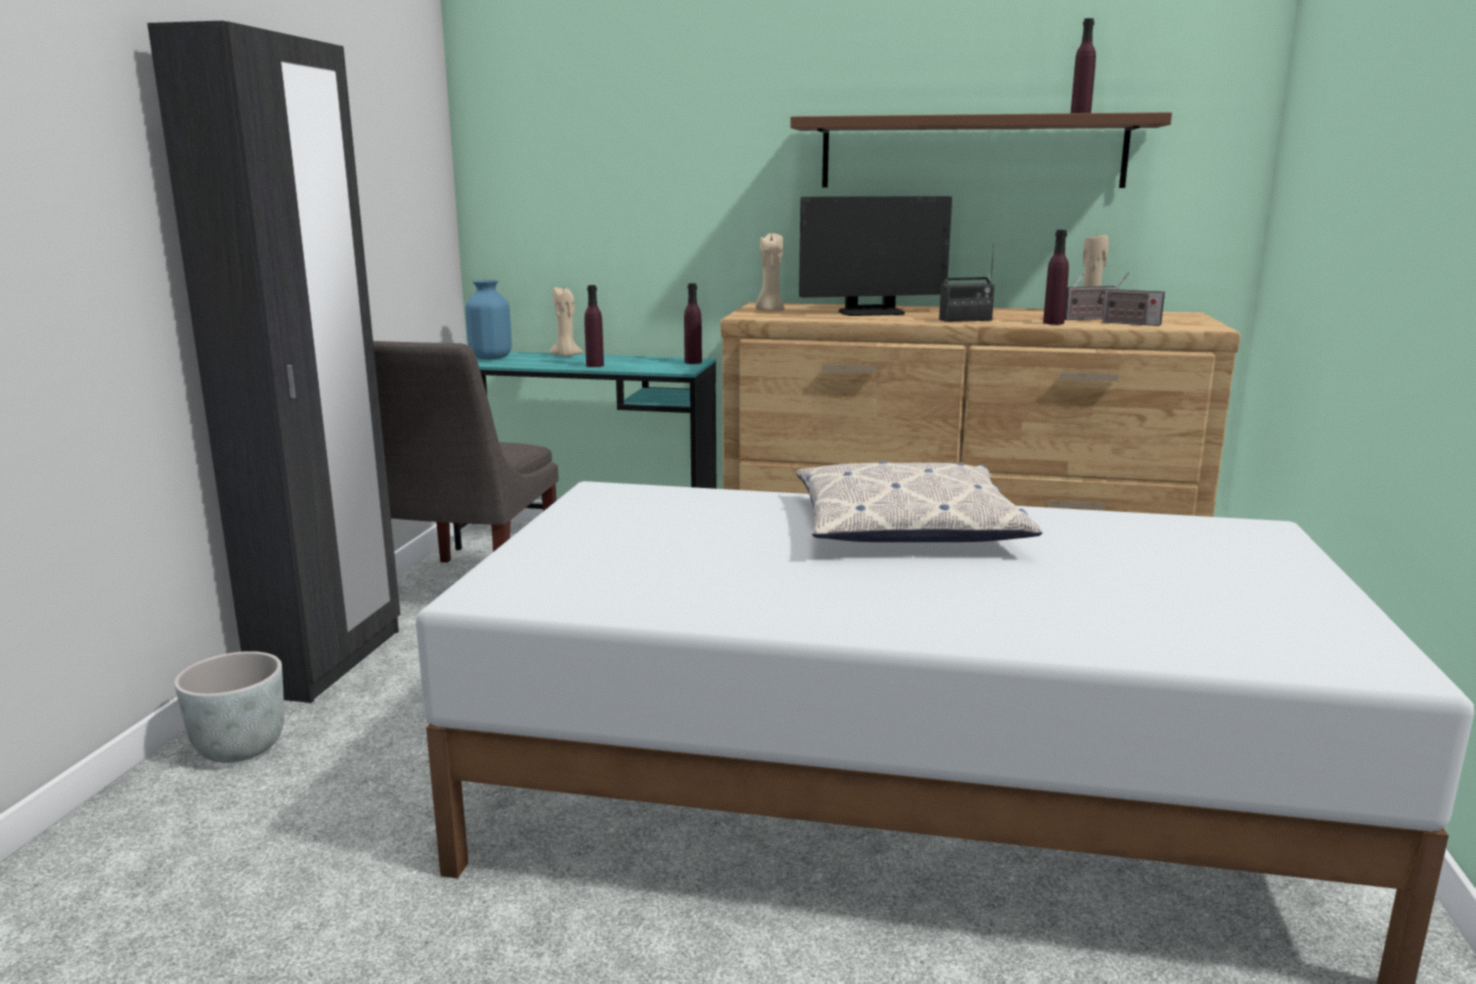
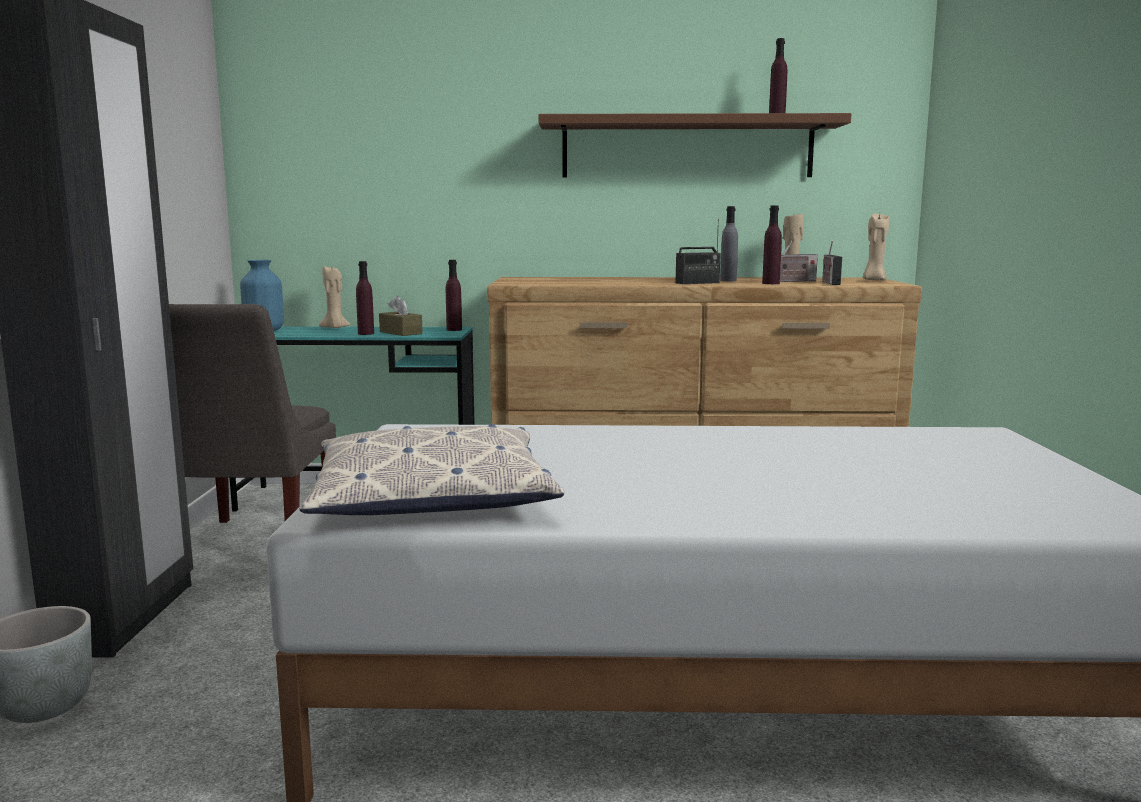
camera: 10 degrees left, 5 degrees down
beige candle [755,233,784,311] -> beige candle moved to [863,214,890,280]
pillow [797,461,1043,542] -> pillow moved to [299,424,564,515]
monitor [799,196,952,316] -> none
radio [1099,272,1165,326] -> radio turned 75 degrees clockwise [822,240,842,285]
none -> brown tissue box [379,296,423,336]
none -> grey bottle [720,206,738,281]

